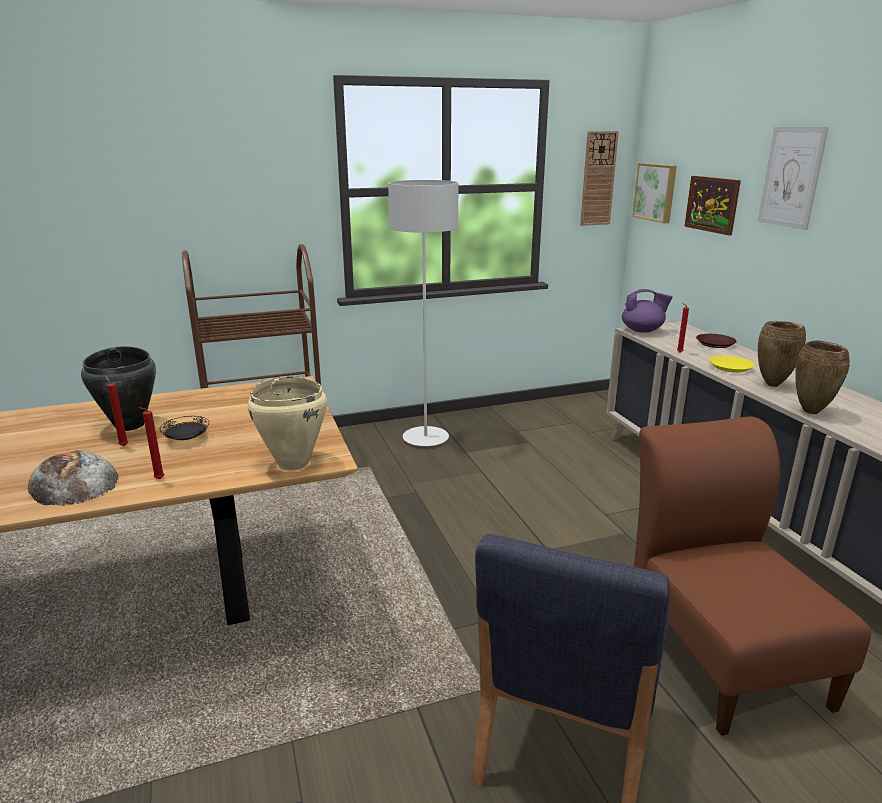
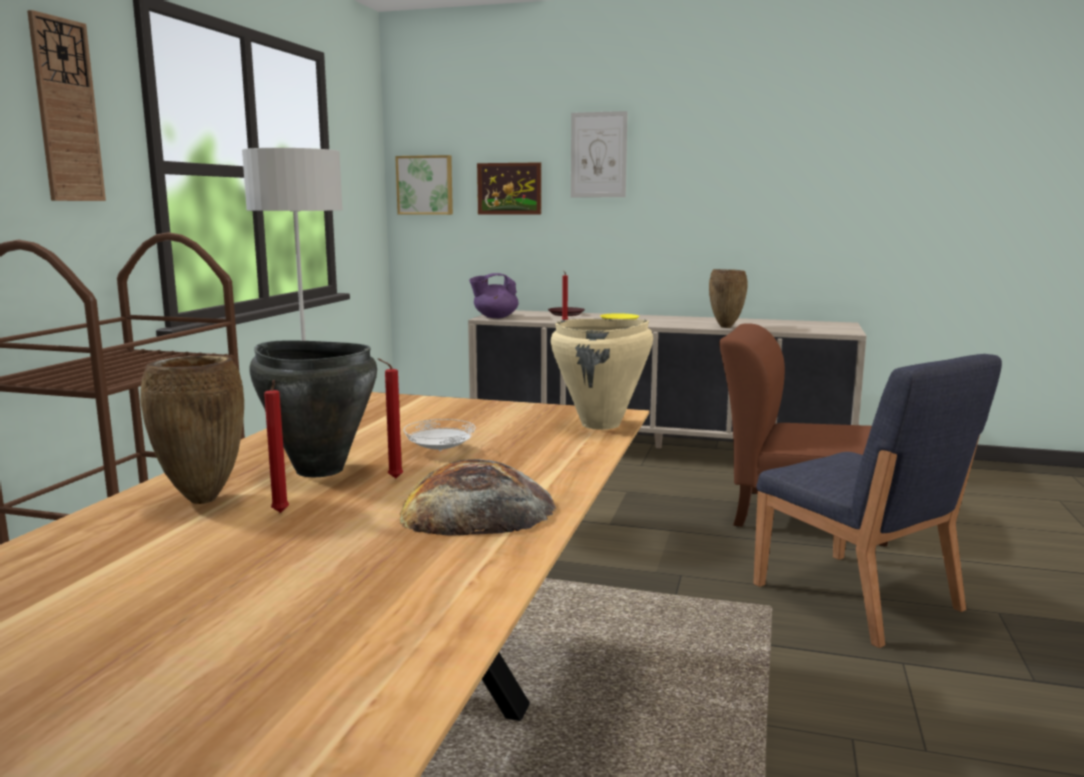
camera: 55 degrees left, 10 degrees down
red candle [138,407,164,479] -> red candle moved to [264,380,289,513]
black plate [160,416,209,440] -> white plate [404,419,476,451]
wall clock [580,131,619,226] -> wall clock moved to [27,10,106,201]
purple teapot [622,289,673,333] -> purple teapot turned 150 degrees counterclockwise [469,273,519,318]
brown vase [758,321,806,387] -> brown vase moved to [140,356,244,504]

